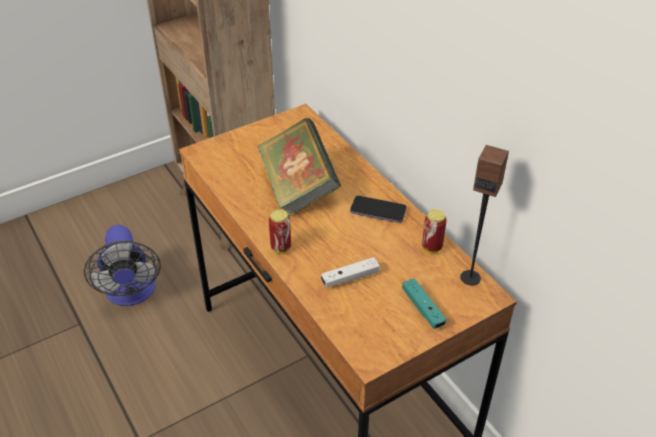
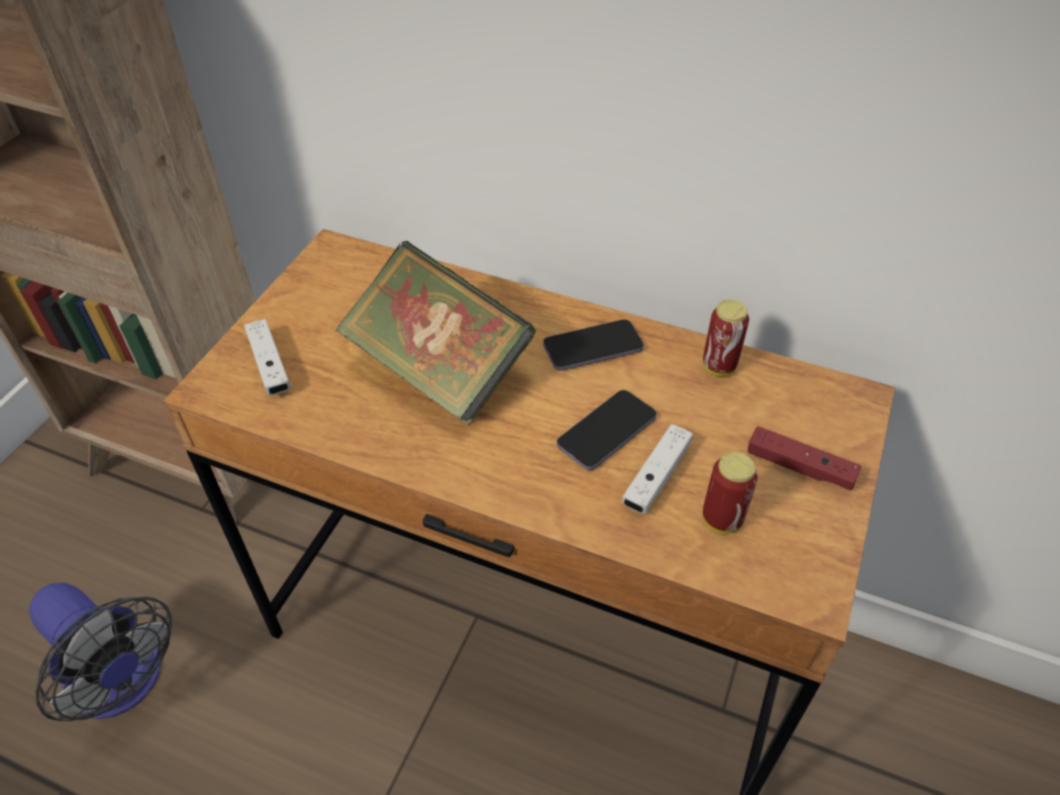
camera: 35 degrees left, 5 degrees up
can [269,209,291,254] -> can moved to [703,452,758,534]
turquoise game controller [402,278,447,329] -> red game controller [747,426,861,491]
speaker [460,145,509,286] -> none
none -> white game controller [244,319,291,395]
none -> phone [557,390,657,470]

